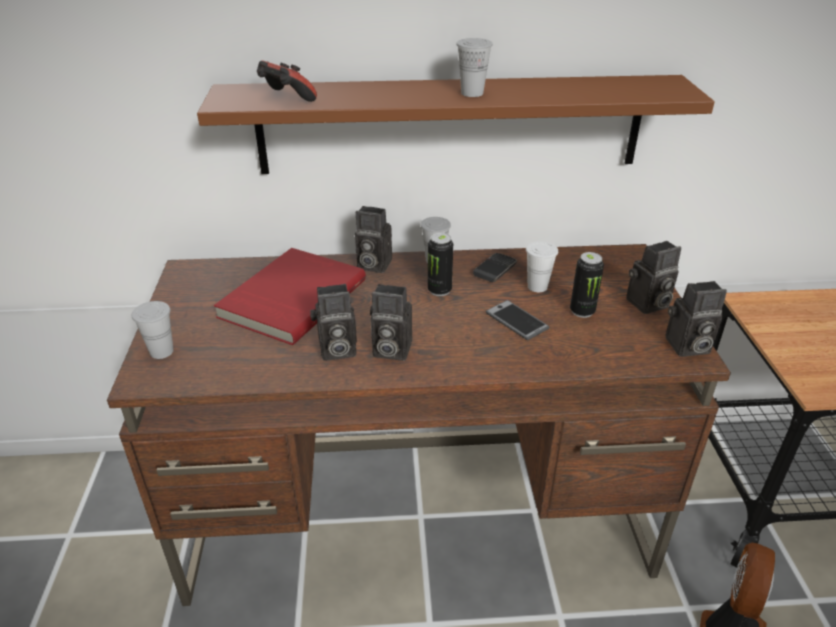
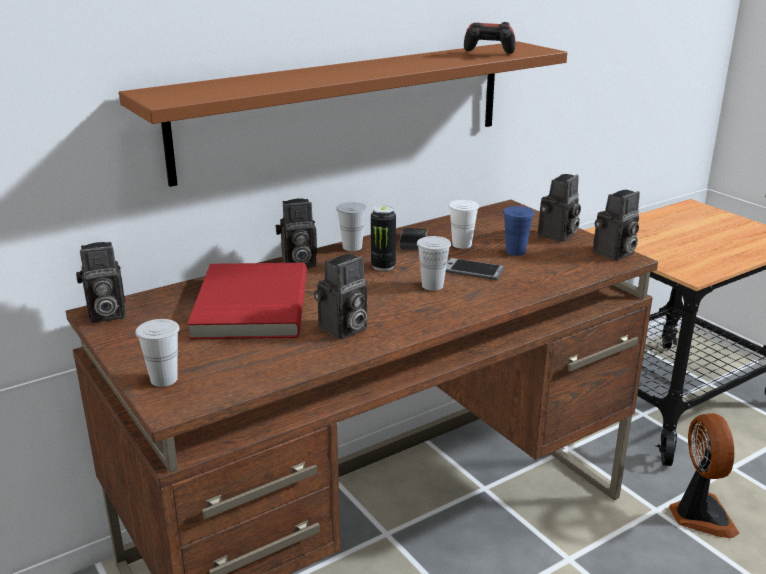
camera: 30 degrees left, 10 degrees down
game controller [257,60,317,102] -> game controller moved to [464,22,516,54]
camera [370,284,412,361] -> camera moved to [76,242,126,323]
white cup [456,38,493,97] -> white cup moved to [417,236,451,291]
can [570,252,604,318] -> blue cup [503,206,535,256]

